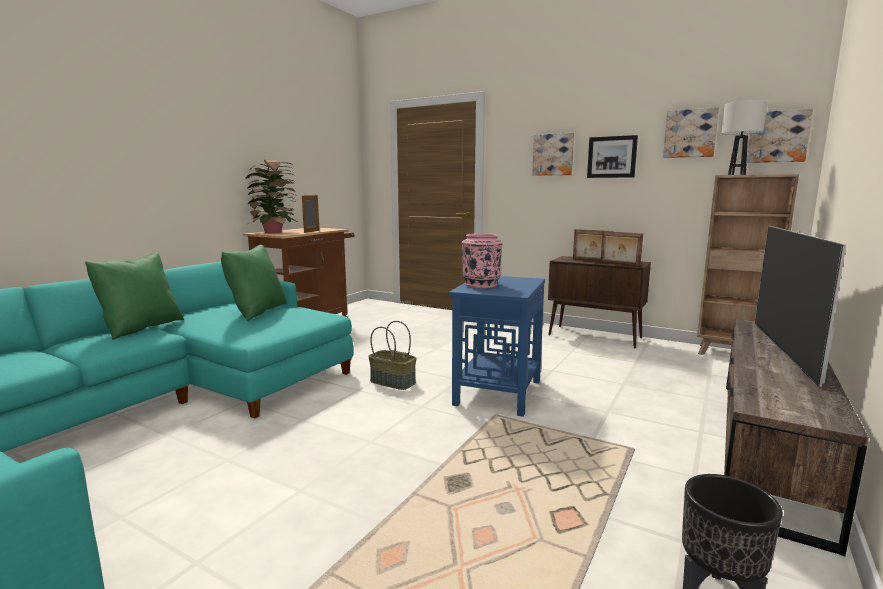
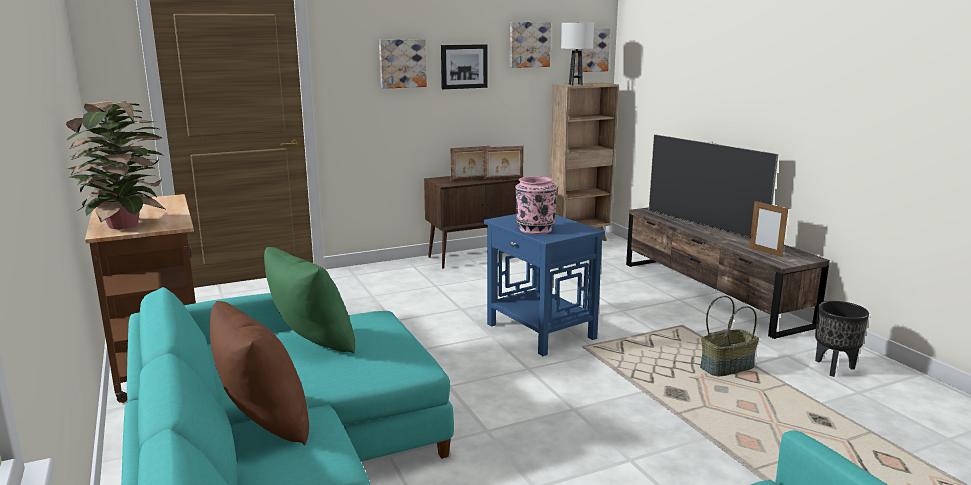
camera: 55 degrees left, 5 degrees up
green pillow [85,253,184,340] -> brown pillow [210,301,309,445]
picture frame [302,195,319,233] -> picture frame moved to [749,200,788,257]
basket [368,321,416,390] -> basket moved to [700,296,759,376]

